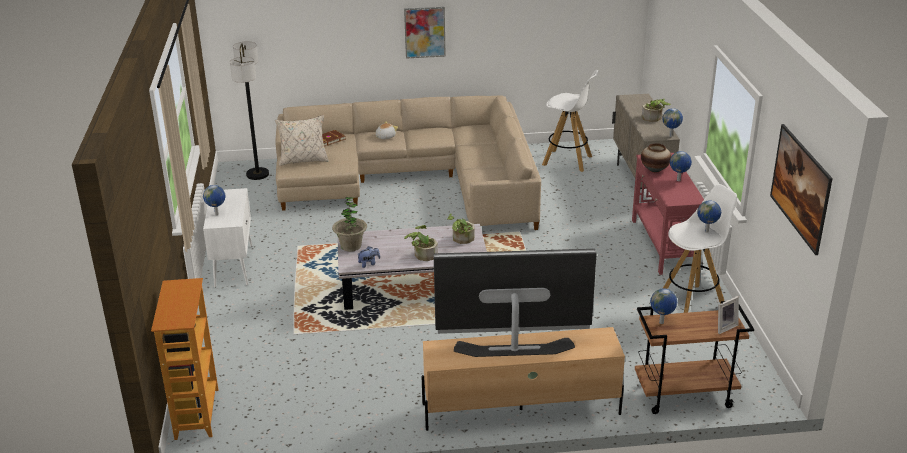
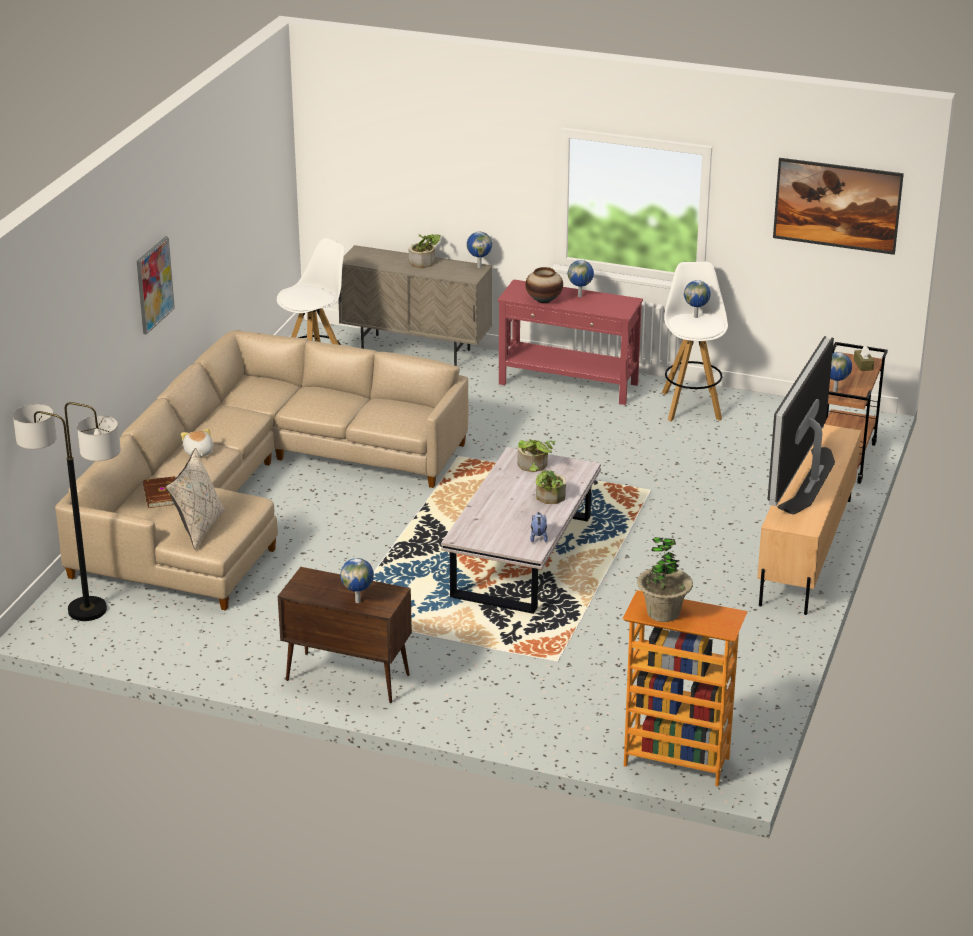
camera: 65 degrees left, 0 degrees up
white cabinet [203,188,252,288] -> brown cabinet [278,567,412,703]
potted plant [332,197,367,252] -> potted plant moved to [637,537,693,622]
picture frame [718,296,739,334] -> brown tissue box [854,346,874,371]

